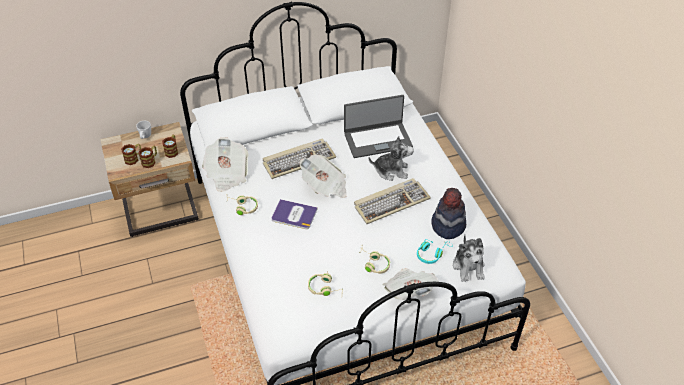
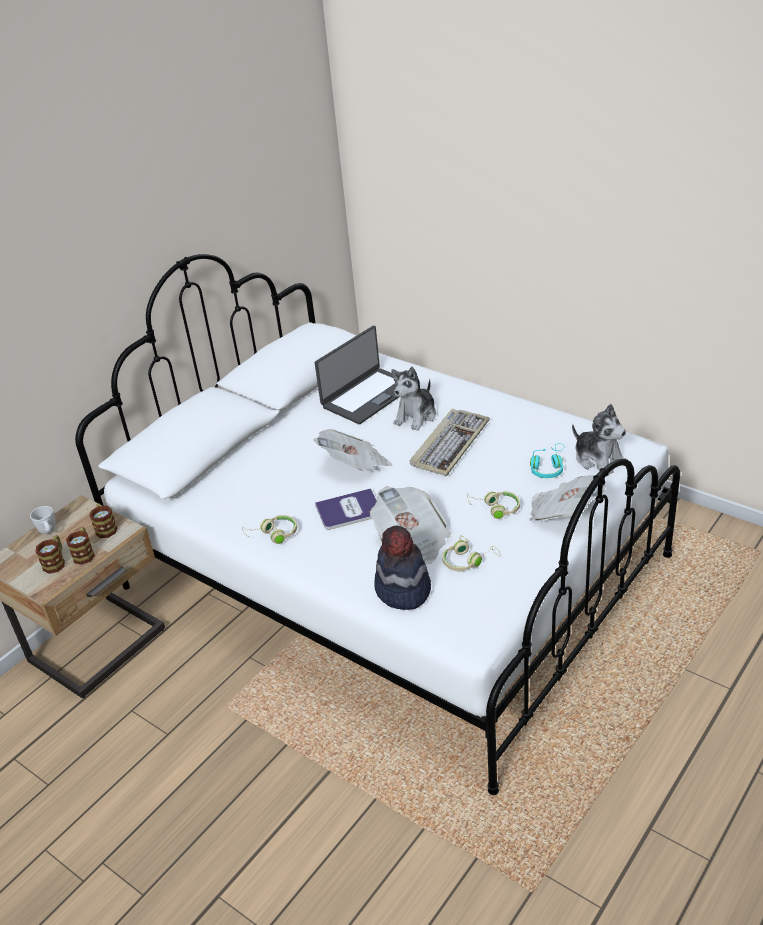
camera: 30 degrees left, 10 degrees down
newspaper [202,137,248,192] -> newspaper moved to [370,486,451,564]
keyboard [263,139,336,179] -> none
plush toy [369,136,414,181] -> plush toy turned 150 degrees clockwise [391,367,436,430]
hat [431,188,466,239] -> hat moved to [374,526,431,610]

